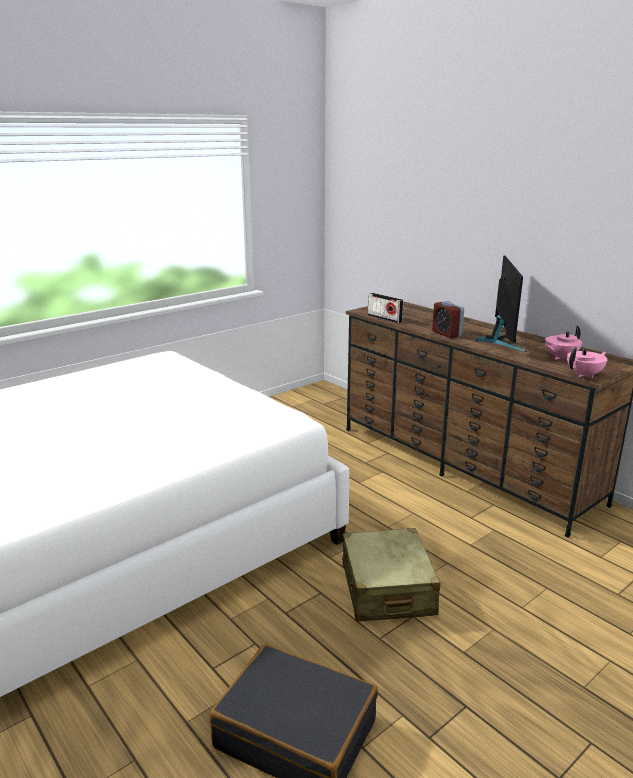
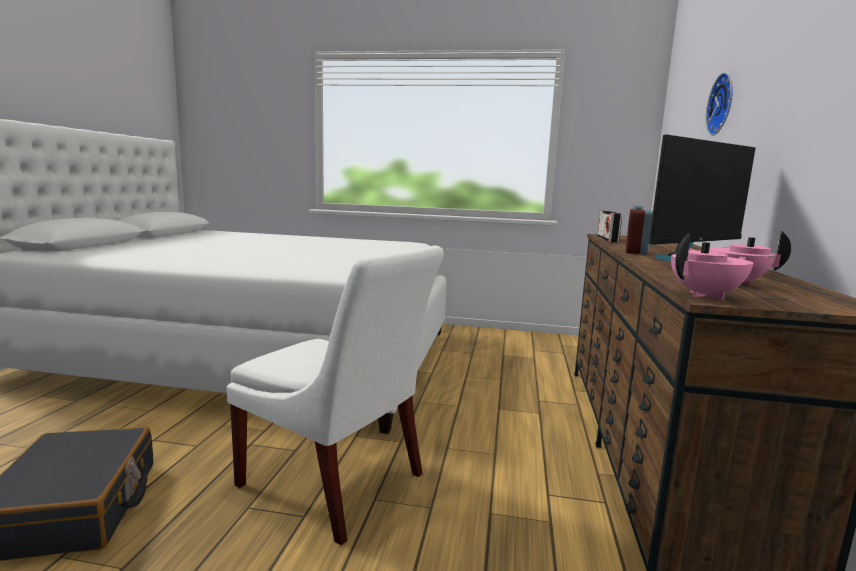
camera: 50 degrees right, 10 degrees down
beige suitcase [342,528,441,622] -> white chair [227,246,444,545]
pink teapot [567,347,608,378] -> pink teapot turned 45 degrees counterclockwise [671,234,754,300]
none -> wall clock [705,72,733,136]

